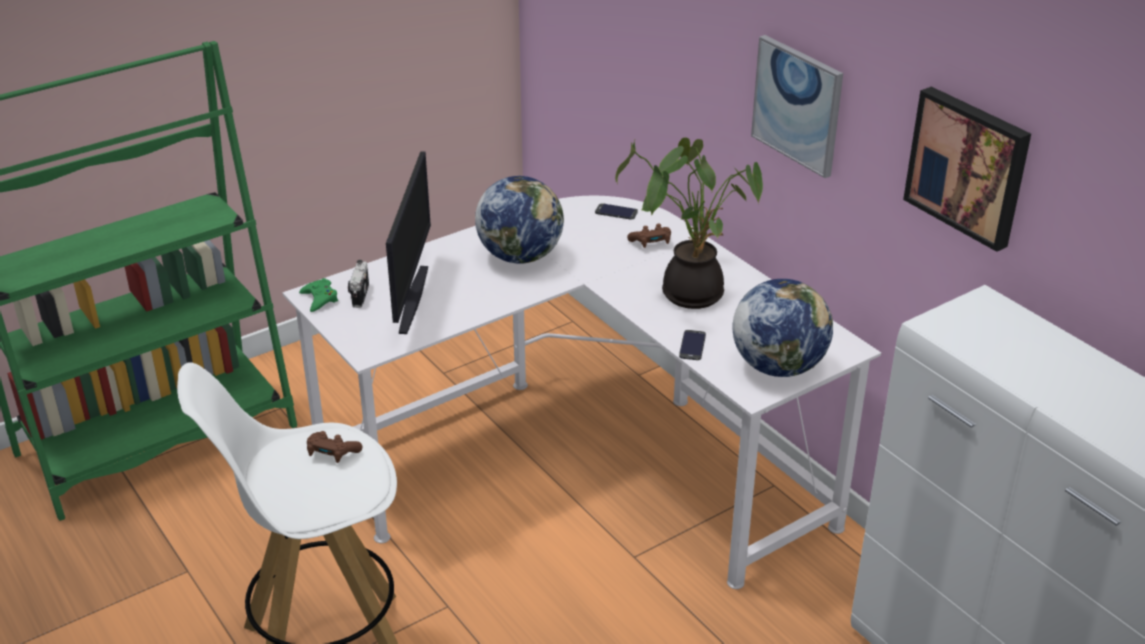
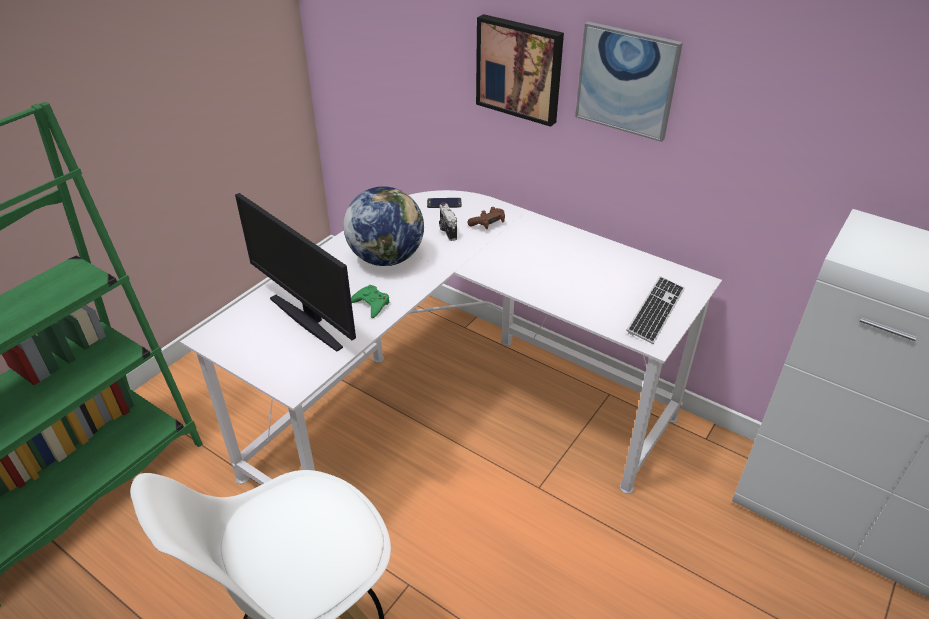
camera: 20 degrees left, 5 degrees up
green game controller [299,278,338,312] -> green game controller moved to [351,285,390,318]
brown game controller [307,431,362,463] -> none
camera [348,260,369,308] -> camera moved to [439,202,457,241]
monitor [386,151,431,334] -> monitor turned 150 degrees clockwise [235,193,356,352]
potted plant [615,138,763,309] -> none
phone [679,330,706,360] -> none
globe [733,279,833,377] -> keyboard [626,276,685,344]
picture [903,87,1031,252] -> picture moved to [476,14,564,127]

